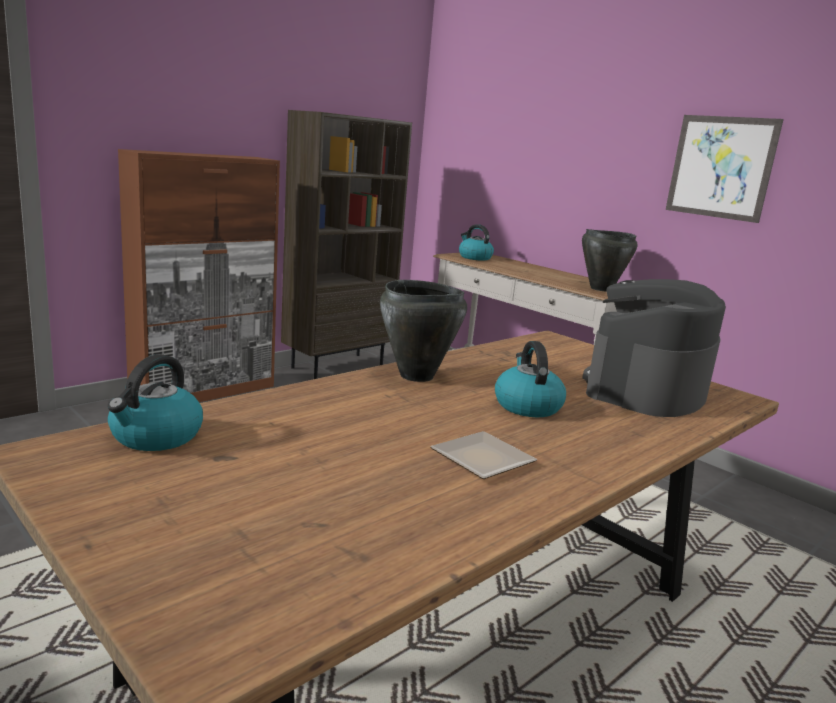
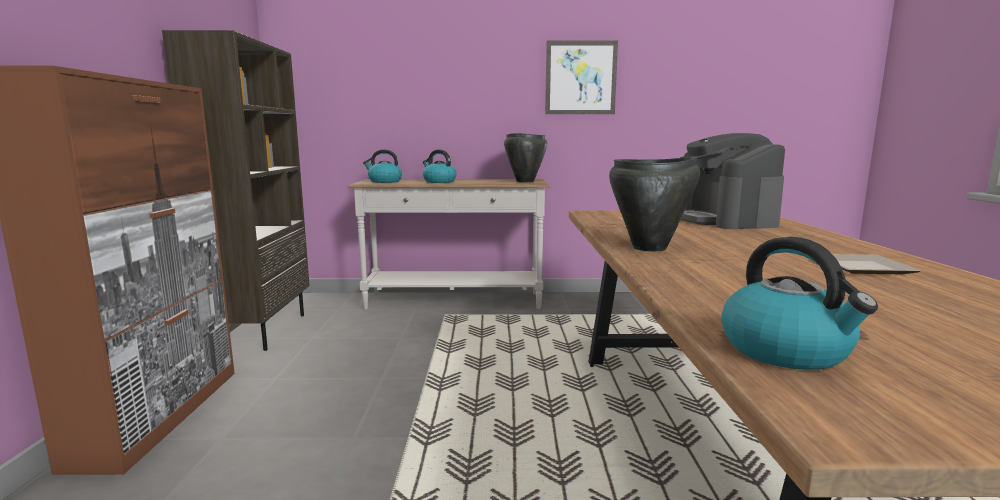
camera: 45 degrees left, 5 degrees down
kettle [495,341,566,417] -> kettle moved to [423,150,457,183]

